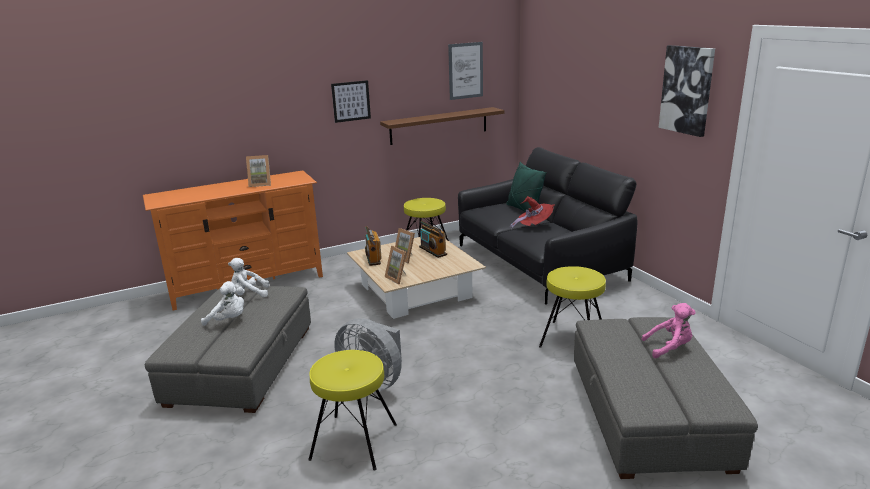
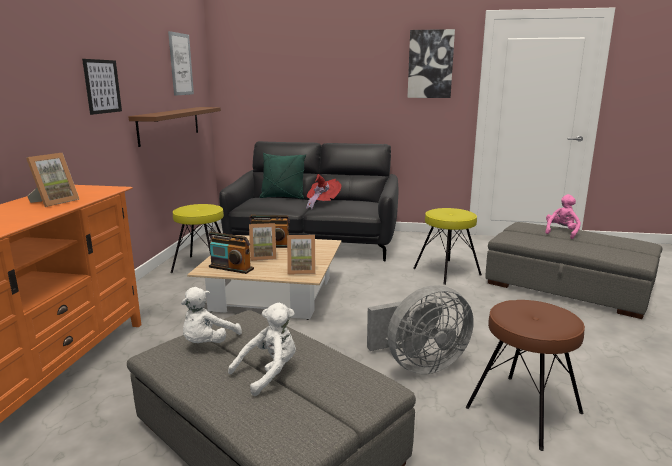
camera: 55 degrees left, 5 degrees down
yellow stool [308,350,397,470] -> brown stool [466,300,585,451]

